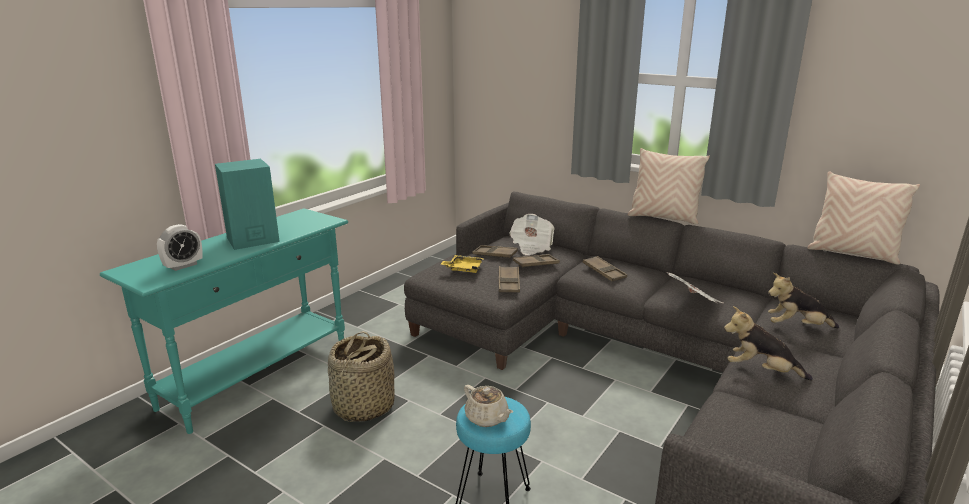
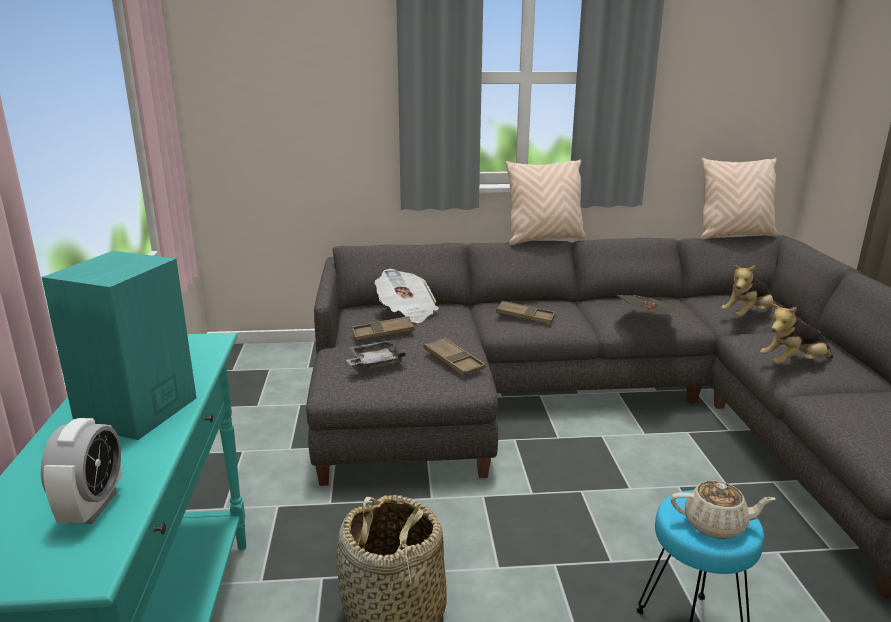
camera: 40 degrees left, 0 degrees up
yellow tray [441,255,484,273] -> grey tray [346,340,406,369]
brown tray [513,254,560,268] -> none

